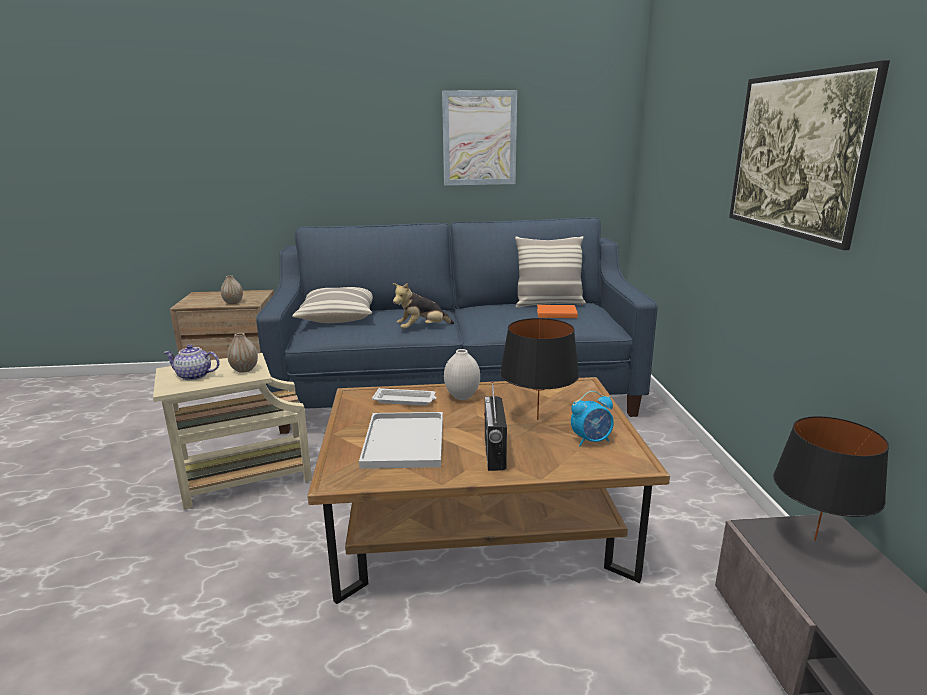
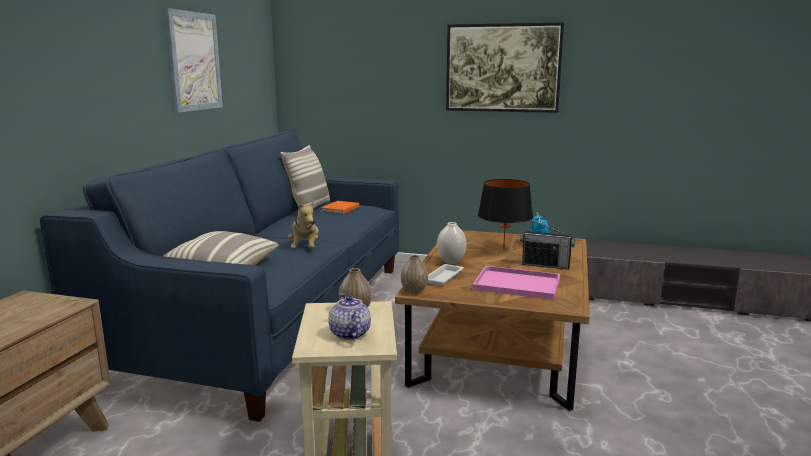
camera: 70 degrees left, 5 degrees down
teapot [163,345,220,381] -> teapot turned 135 degrees clockwise [329,293,371,340]
vase [221,275,243,304] -> vase moved to [401,255,428,293]
white tray [359,412,443,469] -> pink tray [473,266,560,300]
black table lamp [773,416,889,541] -> none

